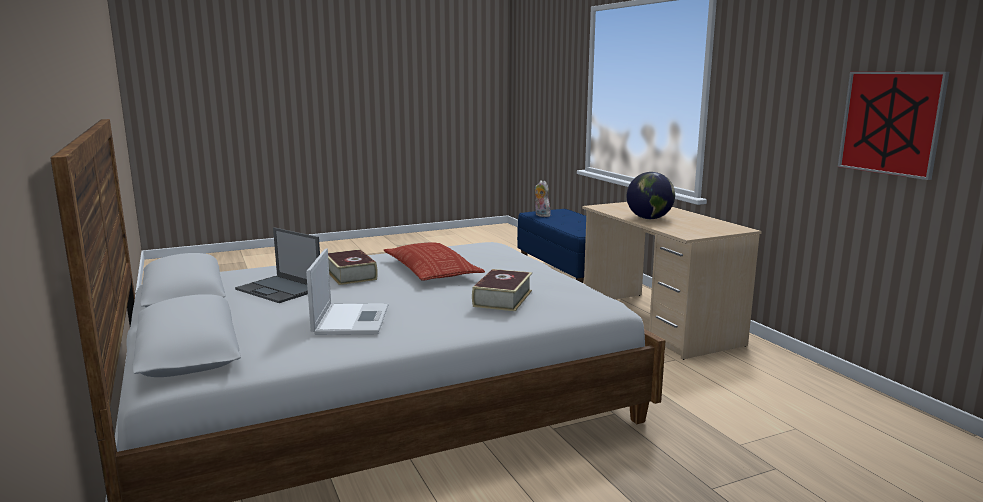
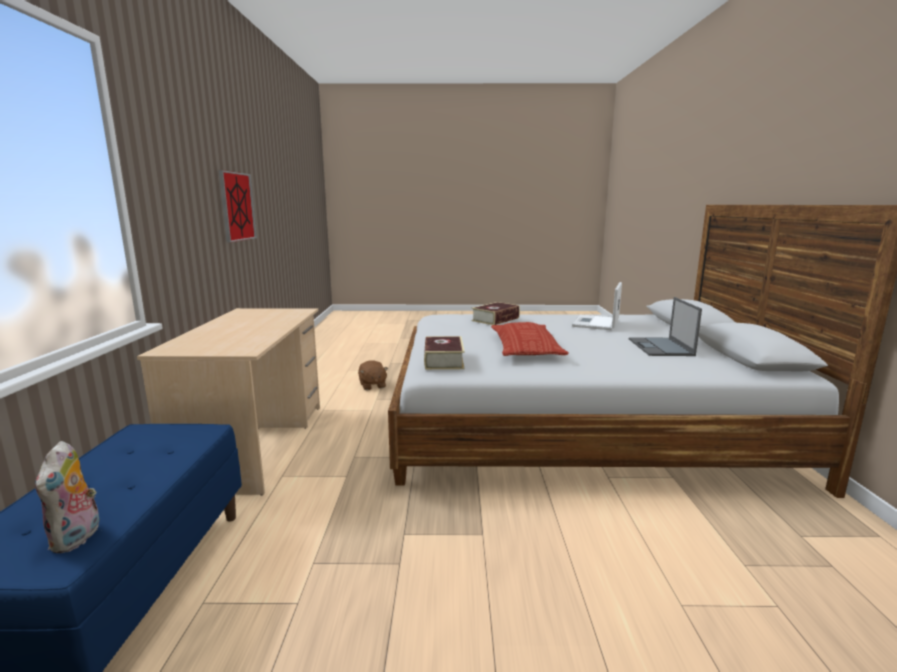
camera: 155 degrees left, 0 degrees up
laptop [235,227,320,303] -> laptop turned 150 degrees counterclockwise [629,297,702,356]
book [328,249,378,285] -> book moved to [424,336,465,370]
globe [627,172,675,219] -> none
none -> brown plush toy [358,360,388,390]

